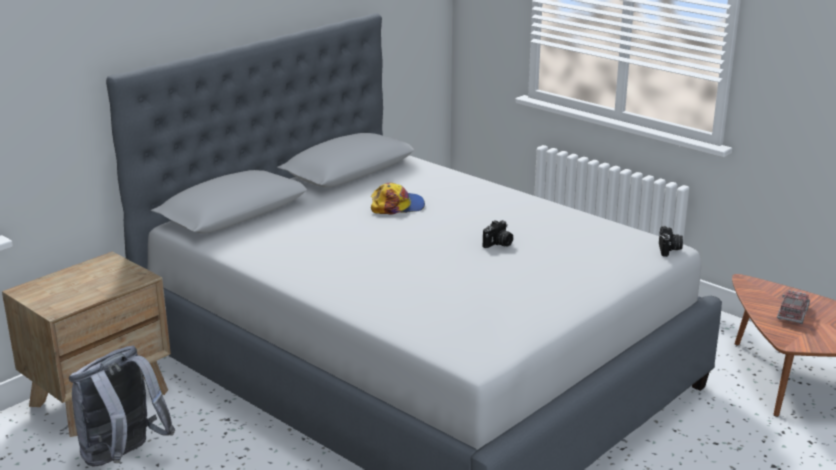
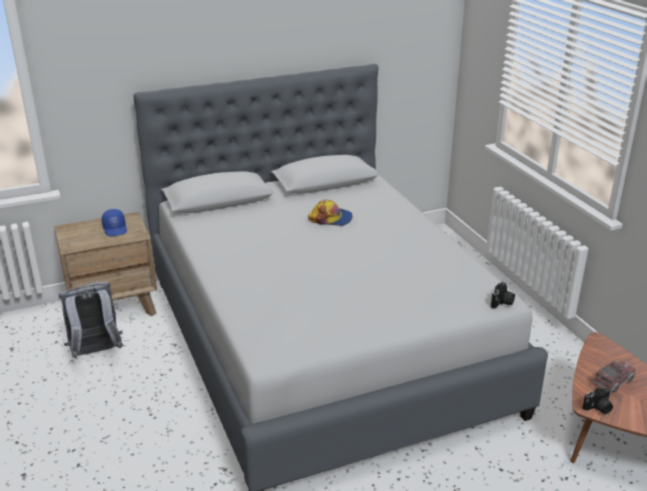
camera: 25 degrees right, 5 degrees up
camera [482,220,513,248] -> camera moved to [582,387,613,414]
none -> blue cap [102,209,127,236]

